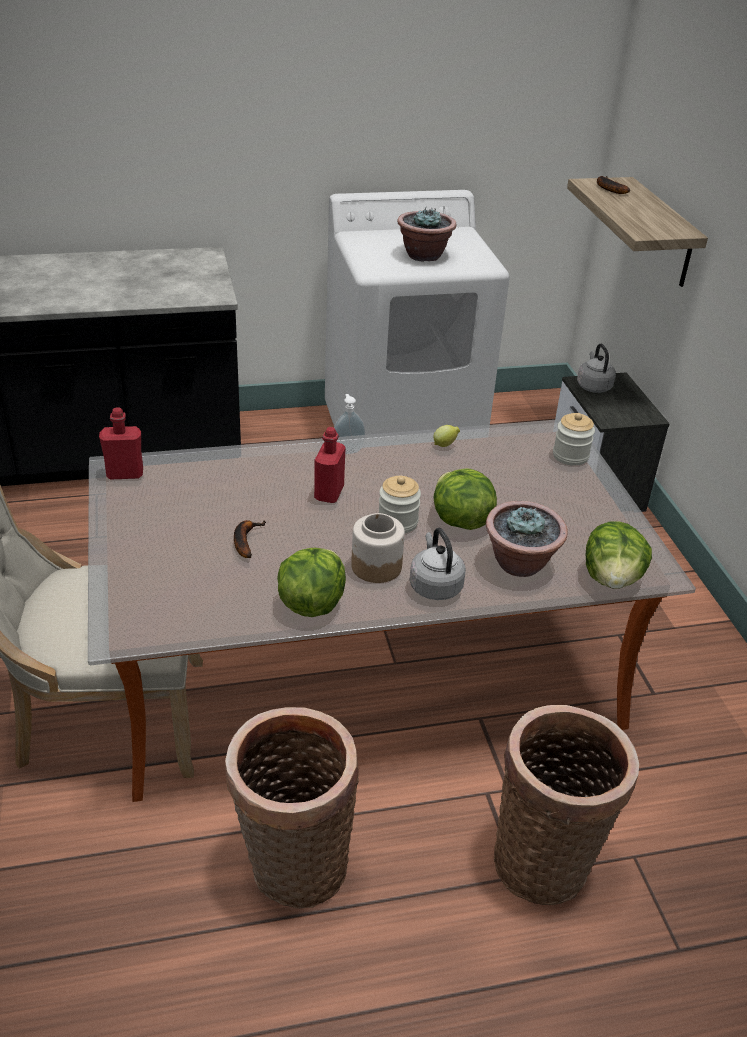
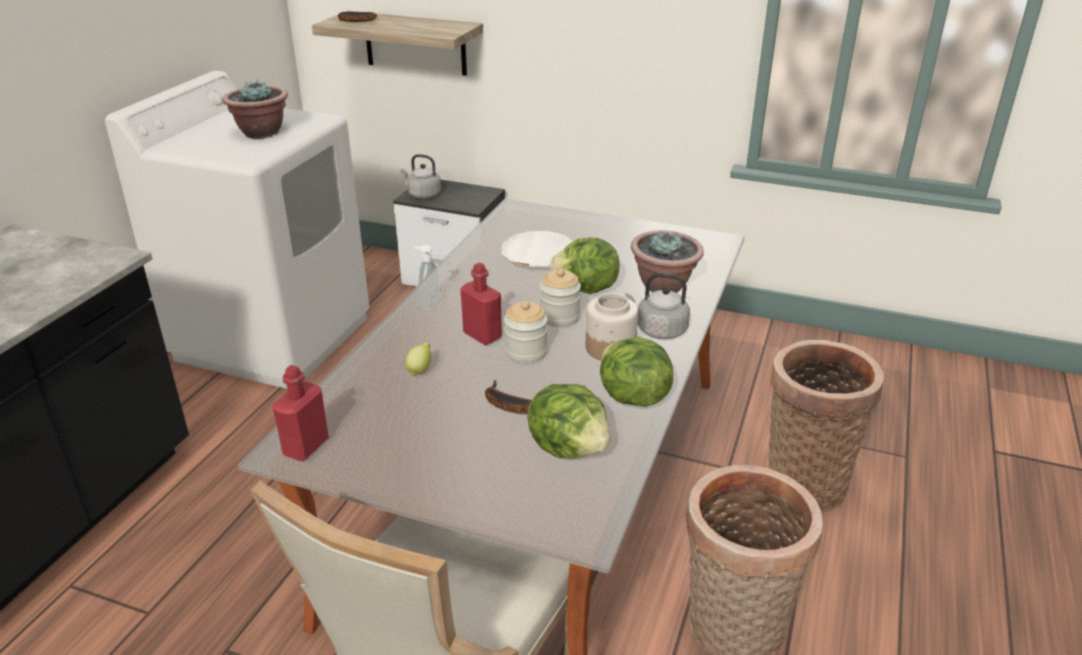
camera: 55 degrees left, 5 degrees down
lemon [433,425,460,447] -> lemon moved to [405,342,431,376]
jar [553,413,595,466] -> jar moved to [504,301,548,363]
lettuce [586,521,652,589] -> lettuce moved to [527,384,611,458]
none -> white plate [501,231,573,267]

